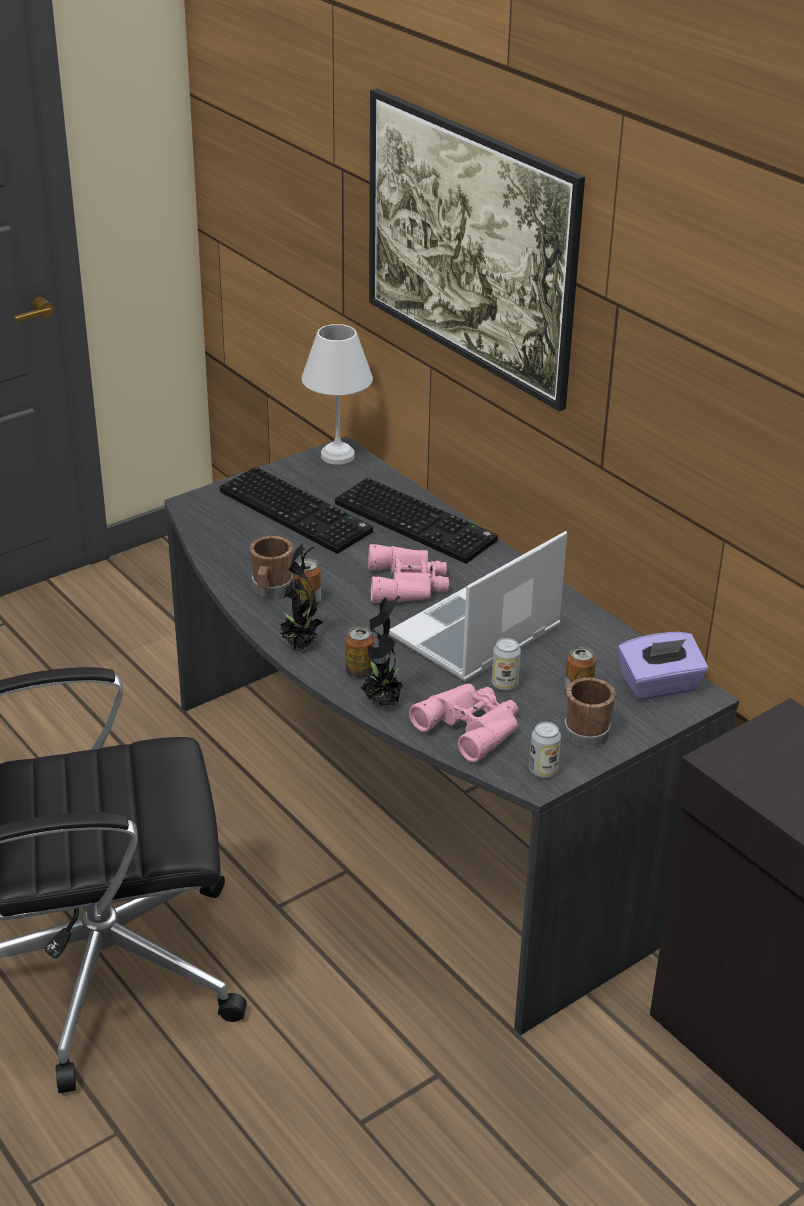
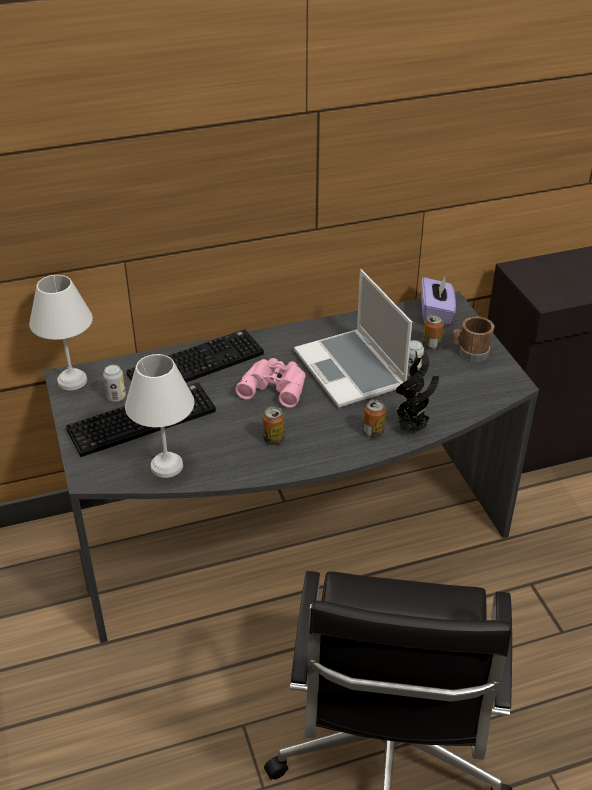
camera: 70 degrees left, 5 degrees up
brown mug [249,536,293,598] -> none
potted plant [280,544,323,650] -> none
picture [369,89,585,411] -> none
pink binoculars [409,683,518,763] -> none
can [529,722,561,778] -> can moved to [103,365,126,402]
none -> white table lamp [125,354,195,478]

